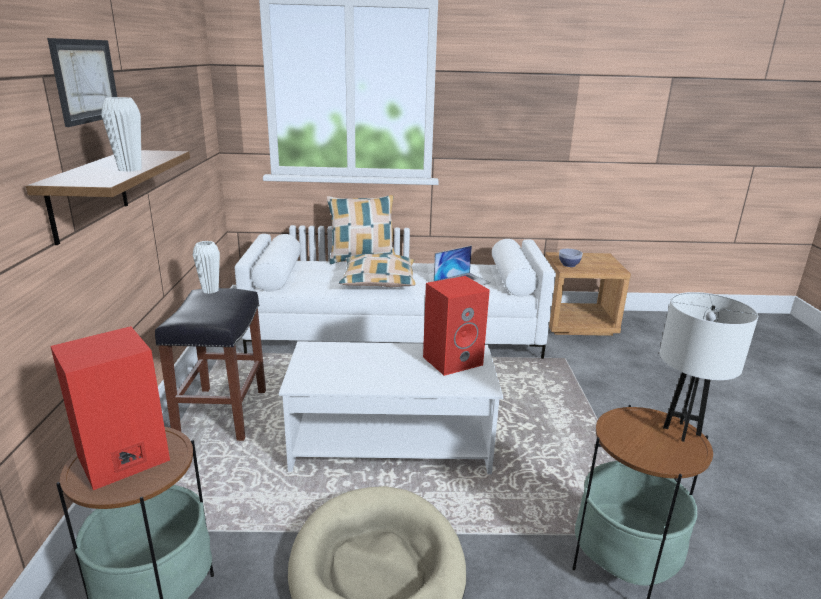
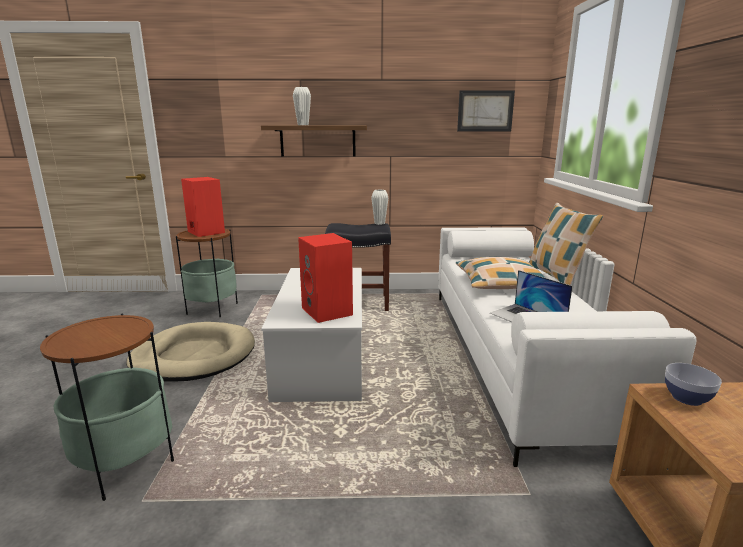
camera: 90 degrees right, 5 degrees down
picture [47,38,117,127] -> picture moved to [457,90,515,131]
white table lamp [660,292,758,442] -> none

